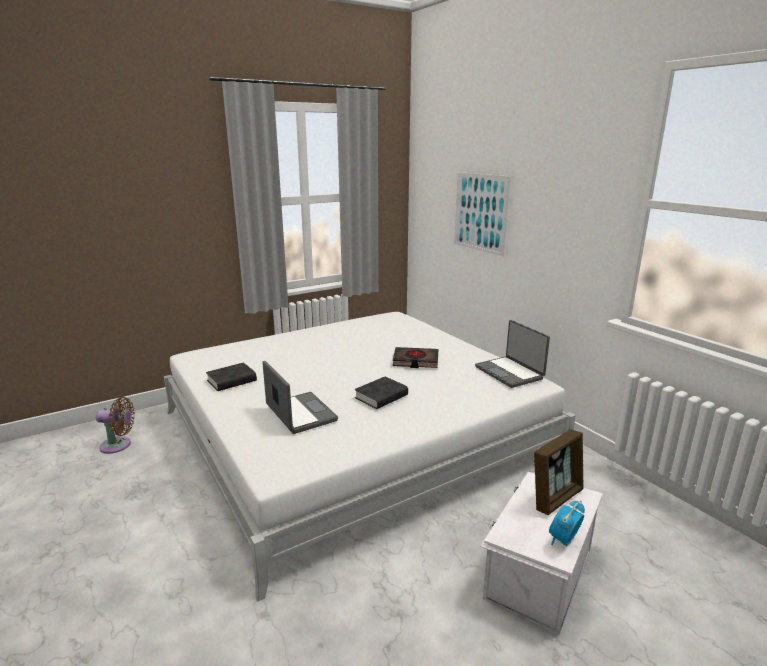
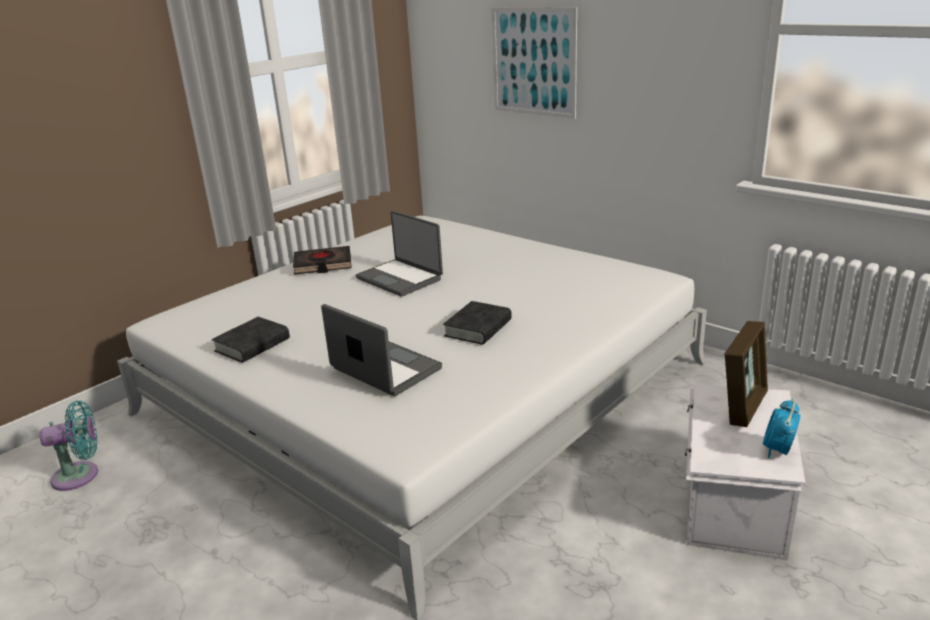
camera: 15 degrees left, 5 degrees up
brown fan [96,397,135,454] -> turquoise fan [39,401,98,491]
black book [393,347,438,368] -> black book moved to [293,246,352,275]
laptop [475,320,550,388] -> laptop moved to [356,211,443,297]

